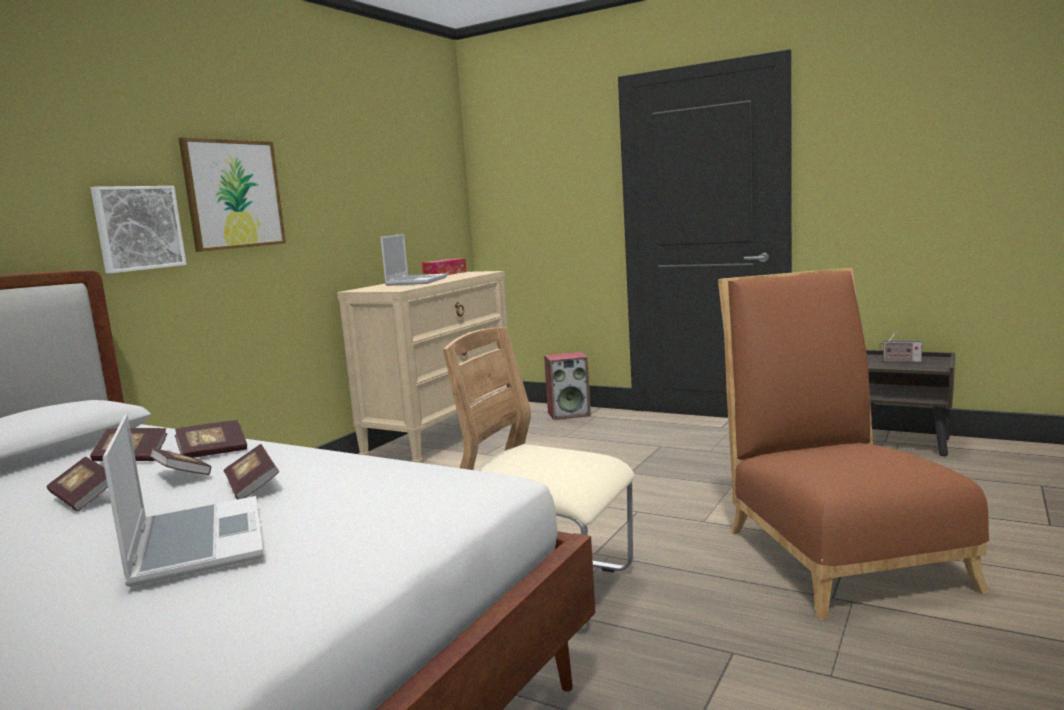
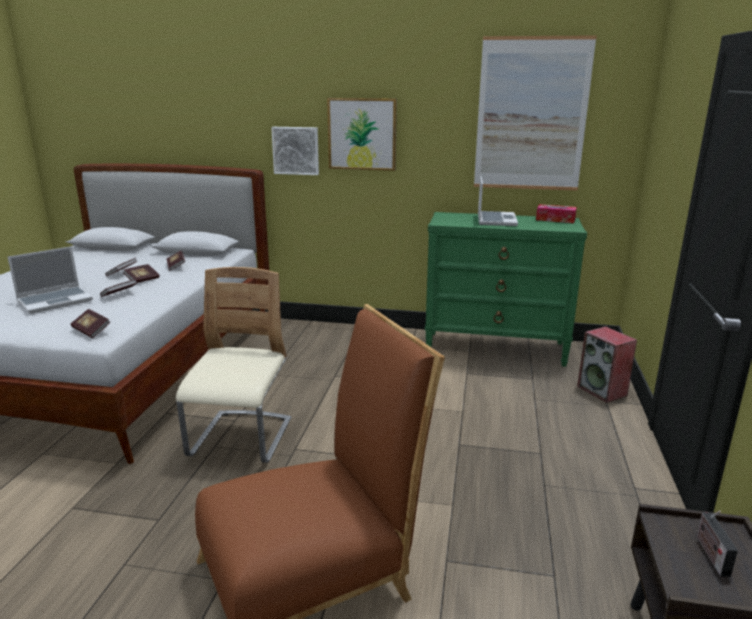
camera: 70 degrees right, 10 degrees up
book [175,420,247,458] -> book moved to [71,309,110,338]
beige dresser [337,271,508,463] -> green dresser [425,212,587,367]
laptop [381,234,447,286] -> laptop turned 75 degrees counterclockwise [478,176,518,226]
none -> picture [474,36,597,191]

